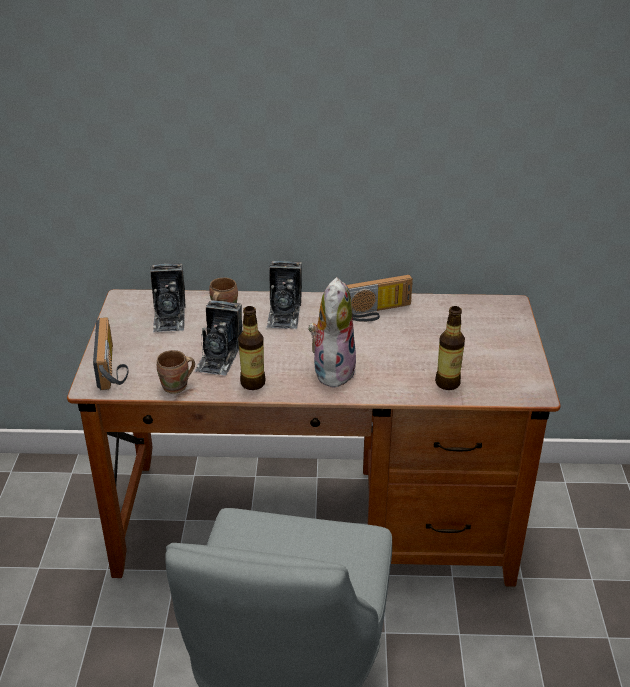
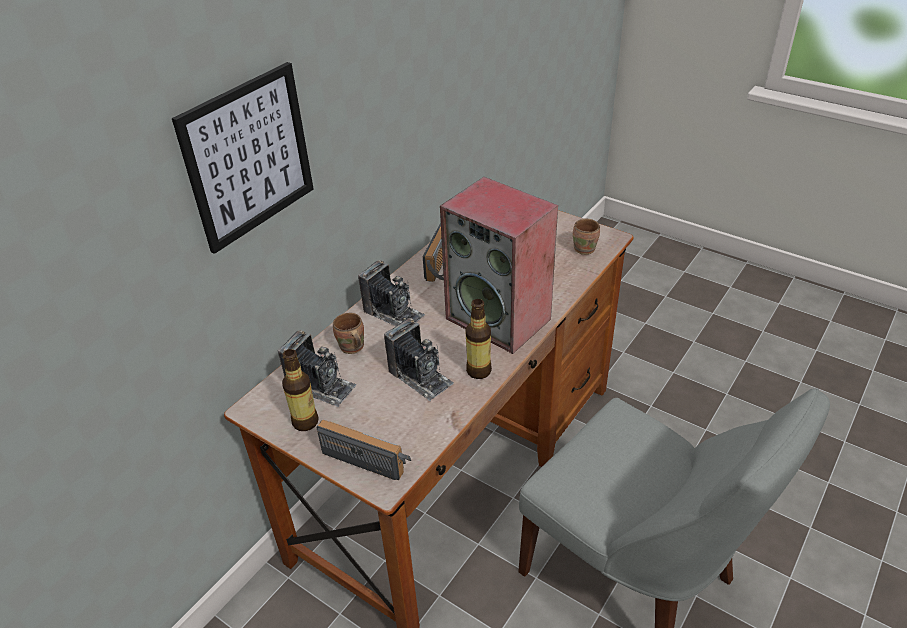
camera: 55 degrees left, 5 degrees up
brown mug [157,350,195,394] -> brown mug moved to [573,219,600,255]
plush toy [308,277,356,387] -> speaker [440,177,558,354]
bottle [435,306,465,390] -> bottle moved to [282,349,319,431]
none -> picture [172,62,314,254]

